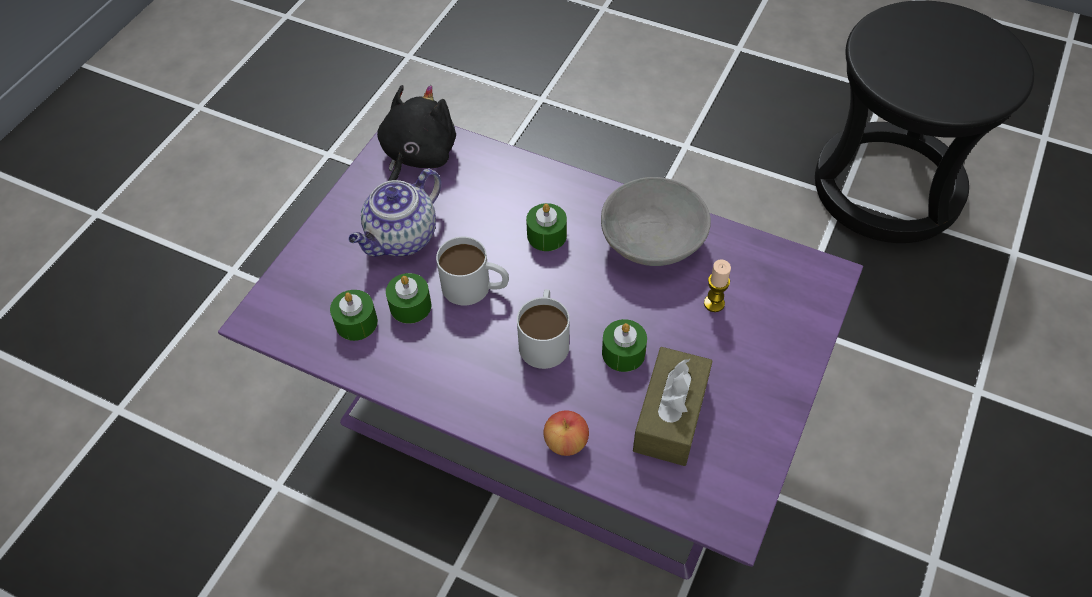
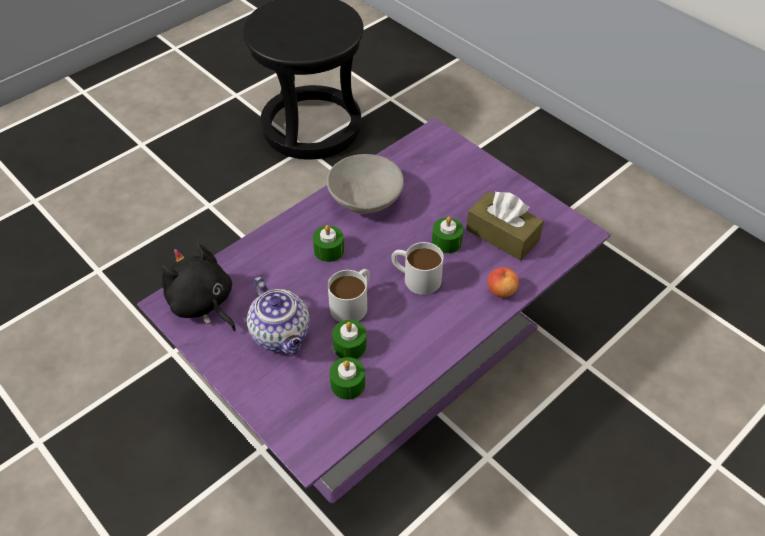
camera: 70 degrees left, 5 degrees down
candle [704,259,731,312] -> none

